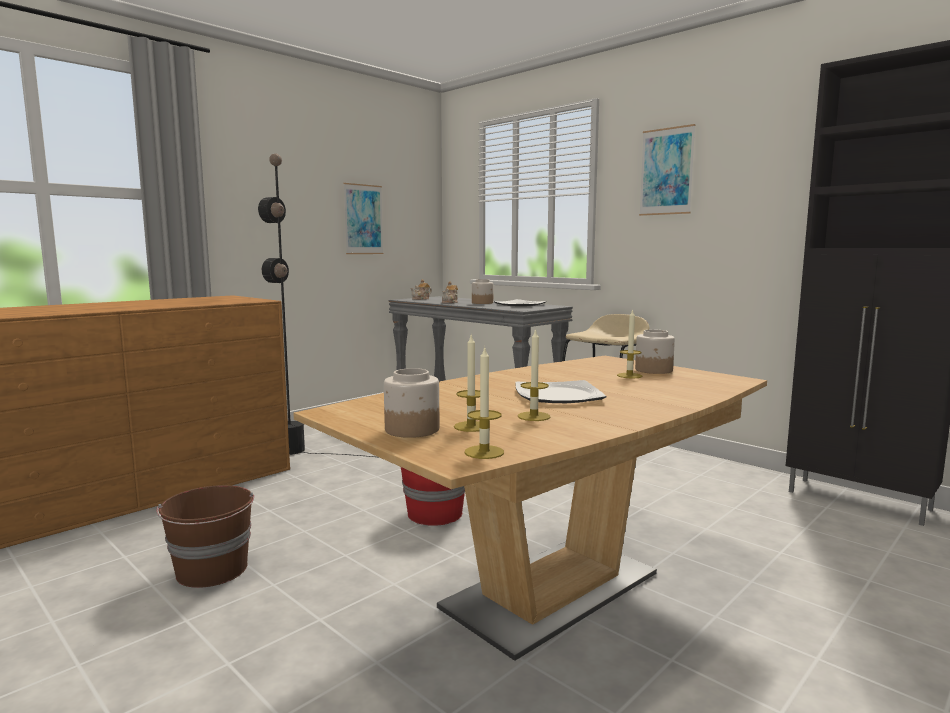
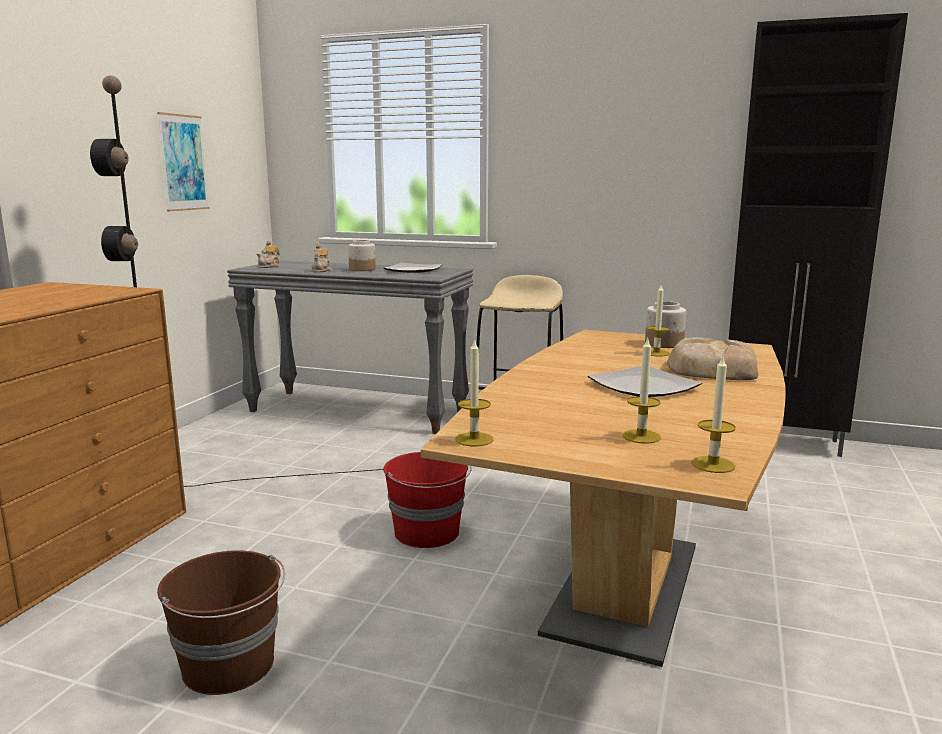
camera: 25 degrees left, 5 degrees up
jar [384,368,439,438] -> none
candle [518,328,551,421] -> candle moved to [455,338,493,446]
picture [639,124,696,216] -> none
none -> bread [667,337,759,380]

